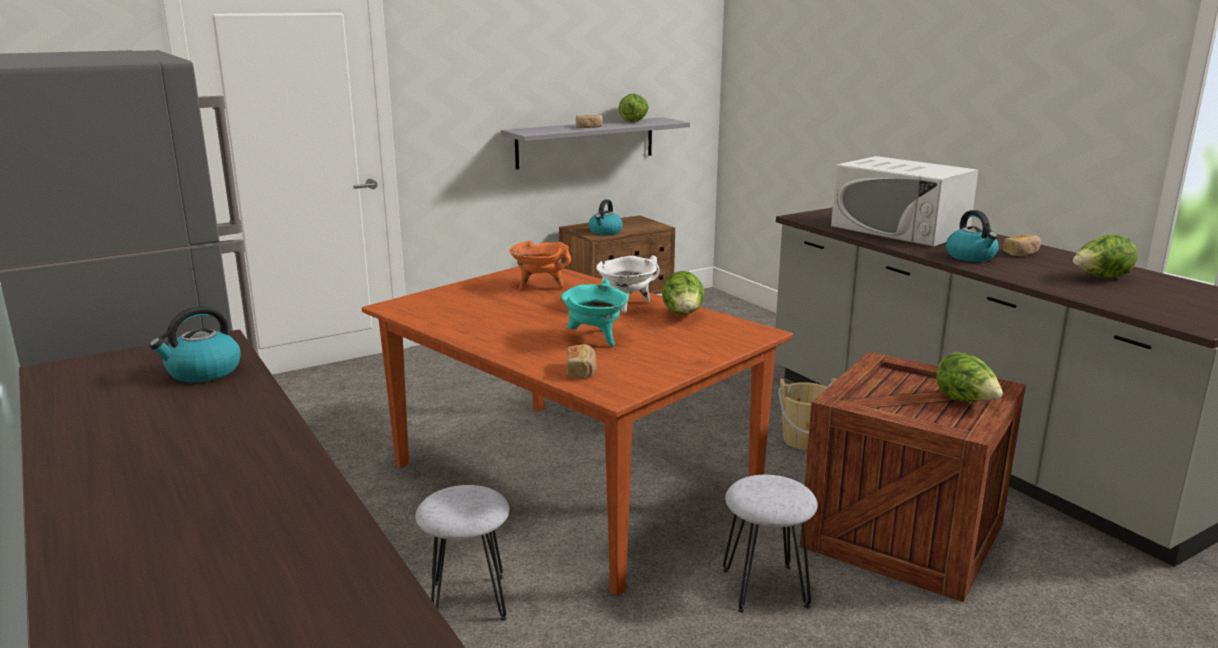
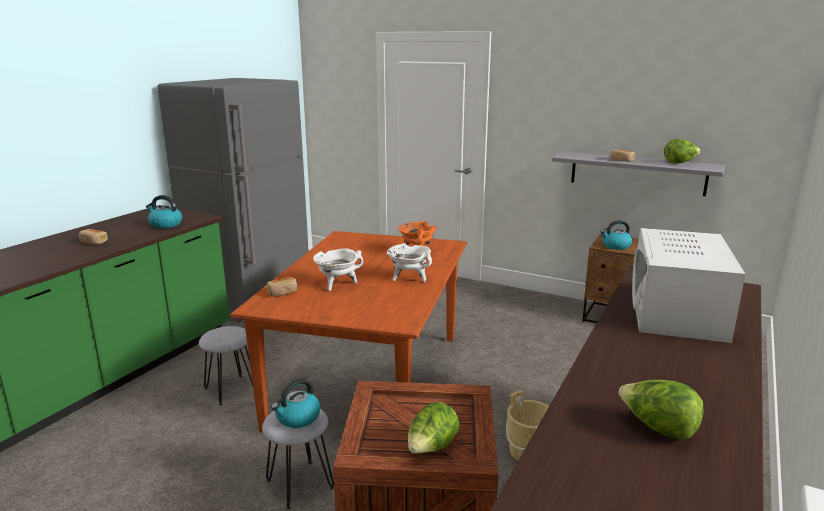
camera: 60 degrees right, 0 degrees up
turquoise cooking pot [561,279,629,346] -> white cooking pot [313,248,363,291]
lettuce [662,271,705,315] -> none
kettle [946,210,999,262] -> kettle moved to [271,379,320,428]
bread [1003,235,1041,256] -> bread moved to [79,229,108,245]

